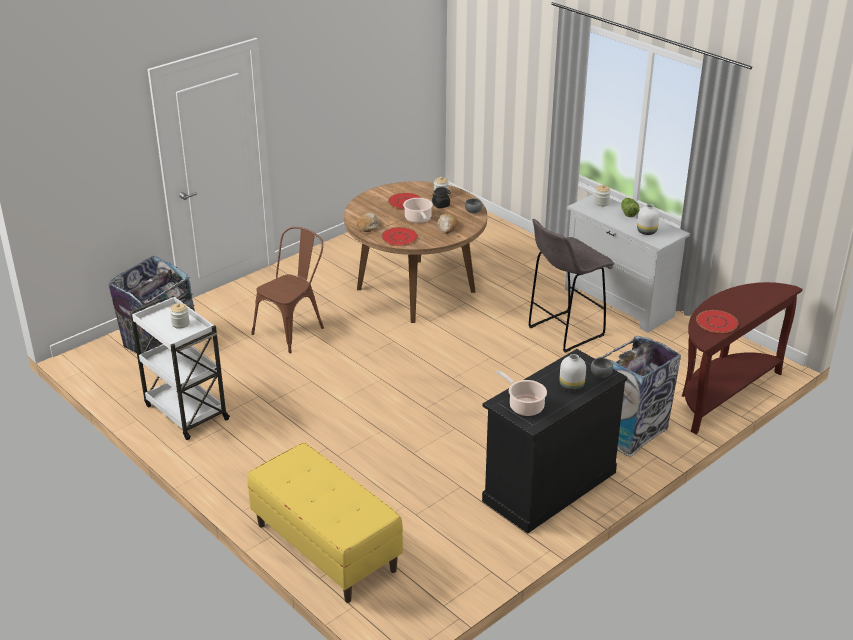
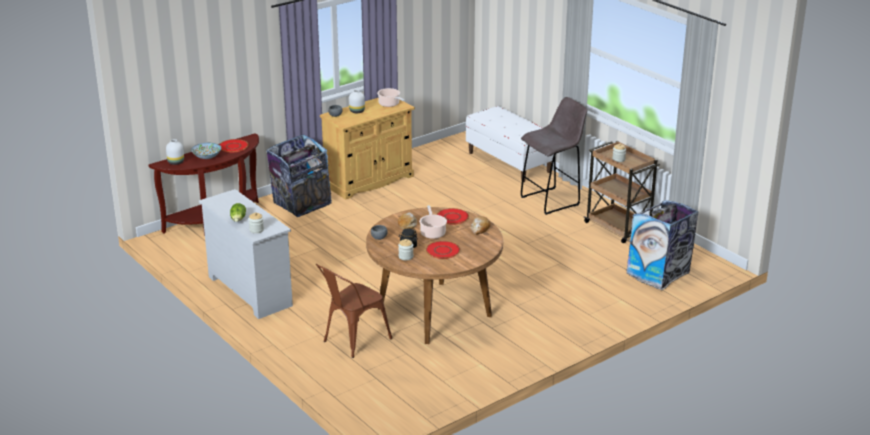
camera: 175 degrees left, 5 degrees down
white cart [130,295,230,440] -> brown cart [584,141,660,243]
yellow bench [247,443,403,603] -> white bench [466,106,554,182]
brown chair [251,227,324,353] -> brown chair moved to [316,264,392,358]
black cabinet [482,349,627,534] -> beige cabinet [320,98,415,199]
grey stool [528,219,614,353] -> grey stool moved to [521,97,587,215]
white vase [637,204,659,235] -> white vase moved to [166,139,184,165]
none -> bowl [191,143,222,159]

